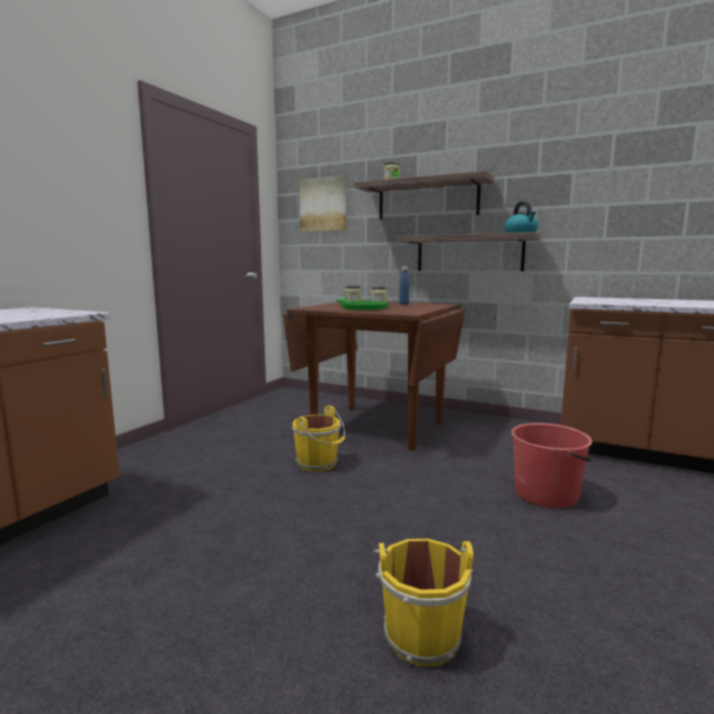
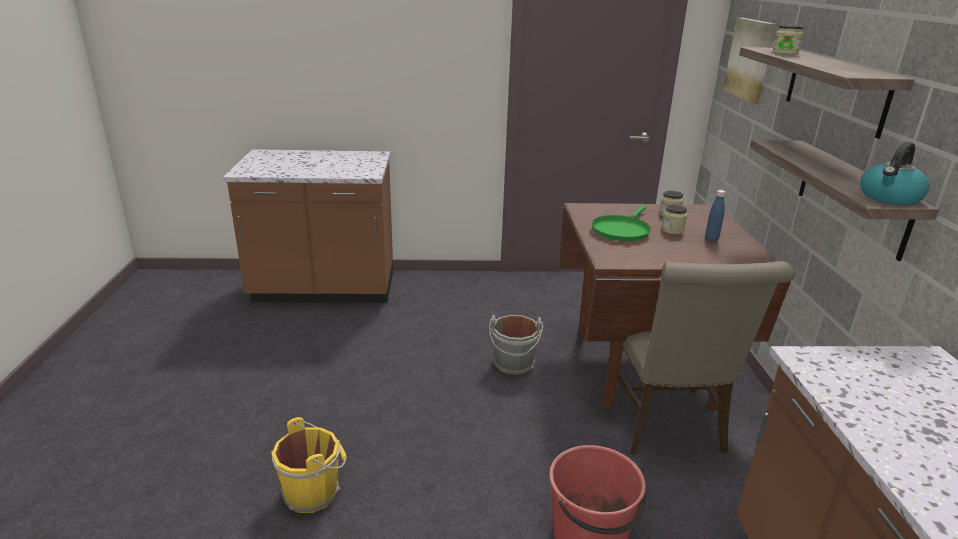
camera: 60 degrees right, 15 degrees up
yellow bucket [292,405,345,472] -> grey bucket [489,315,543,375]
none -> beige chair [604,261,795,455]

